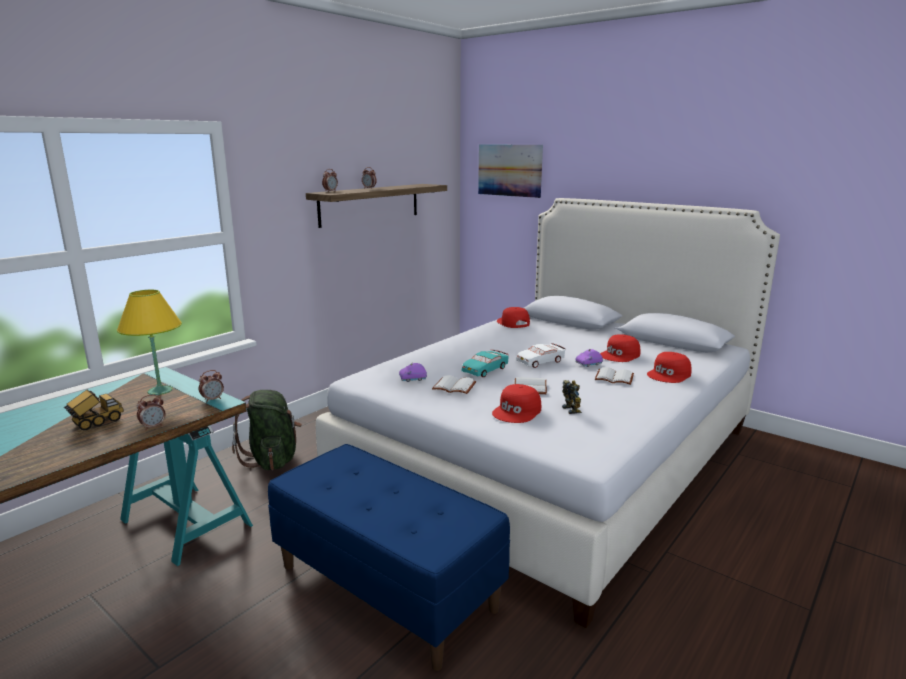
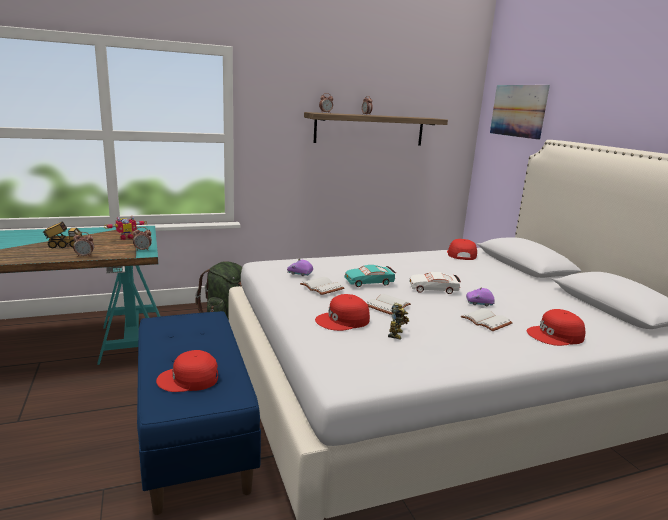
camera: 30 degrees right, 0 degrees up
yellow table lamp [117,290,182,395] -> toy robot [104,216,147,240]
red cap [600,334,640,362] -> red cap moved to [156,350,218,392]

